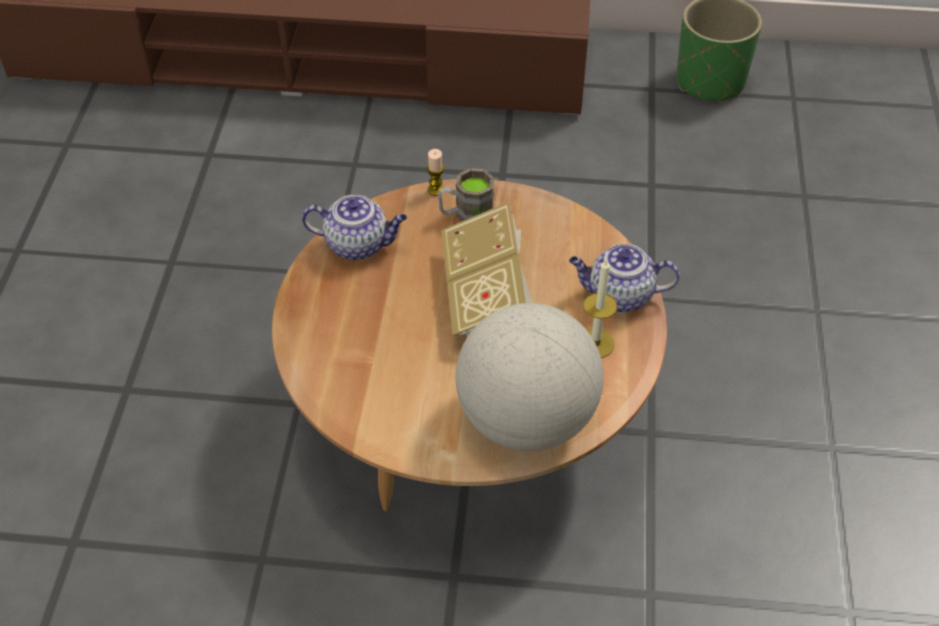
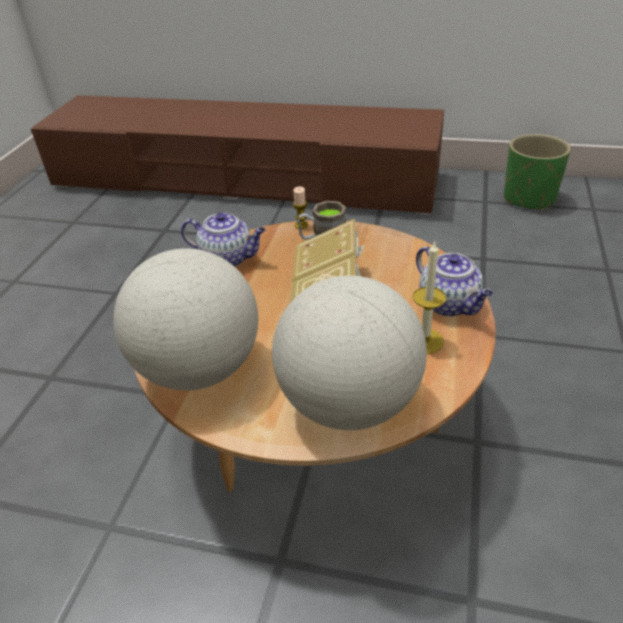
camera: 10 degrees right, 10 degrees down
teapot [569,244,680,313] -> teapot turned 135 degrees counterclockwise [416,246,493,316]
none -> globe [113,248,258,390]

